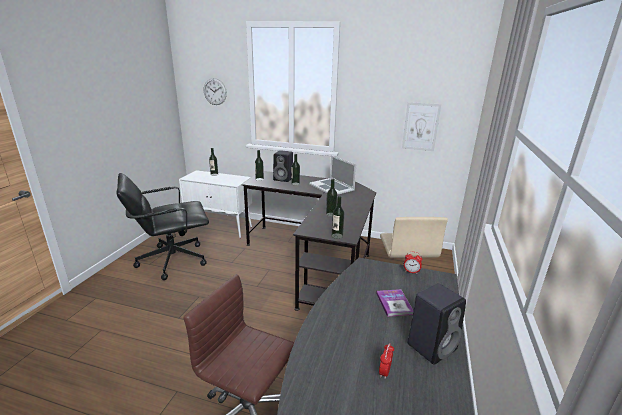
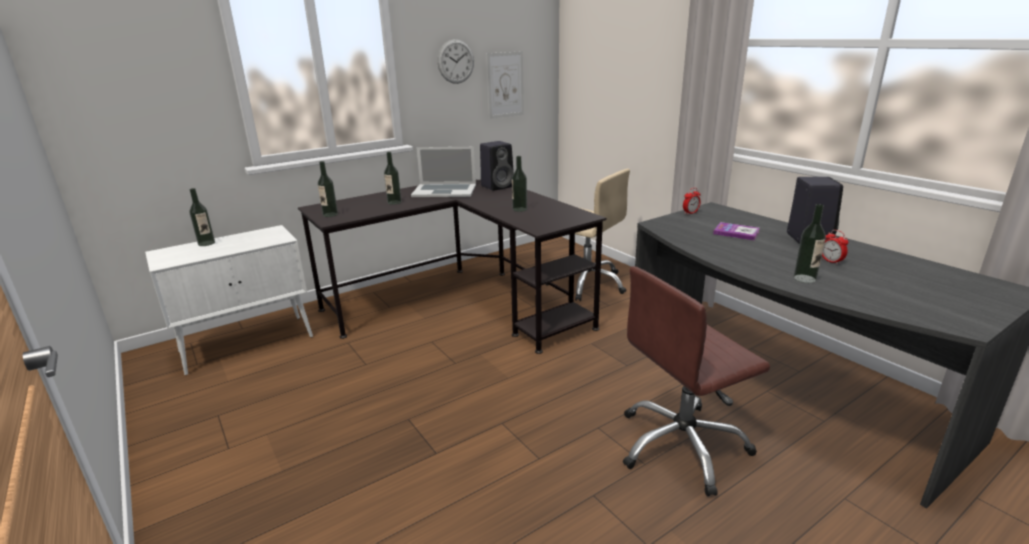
camera: 50 degrees left, 0 degrees up
black office chair [116,173,209,280] -> none
wall clock [204,78,227,105] -> wall clock moved to [437,39,474,84]
black speaker [273,150,293,182] -> black speaker moved to [480,141,514,191]
bottle [332,196,344,239] -> bottle moved to [794,204,826,283]

